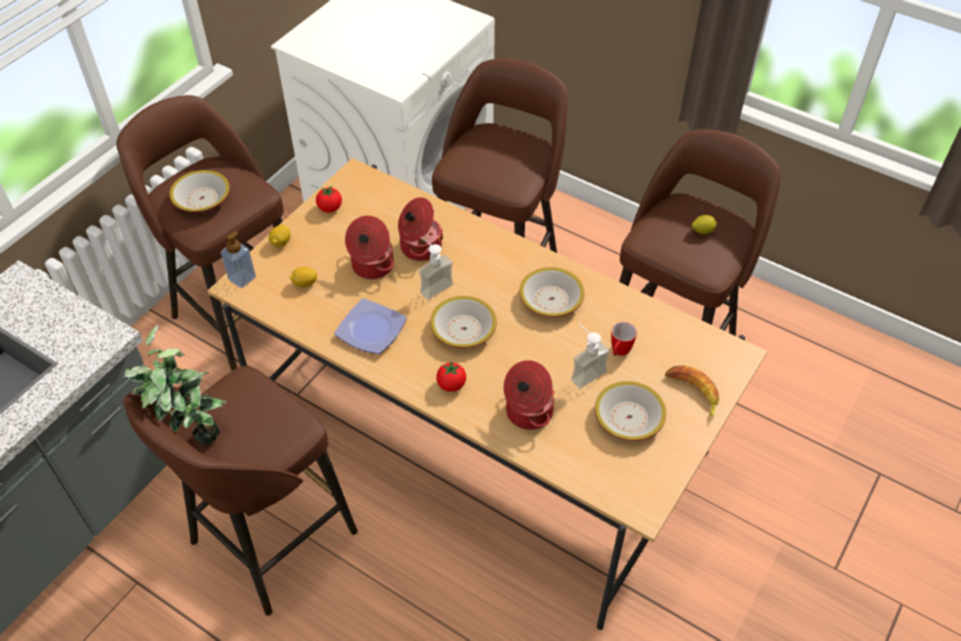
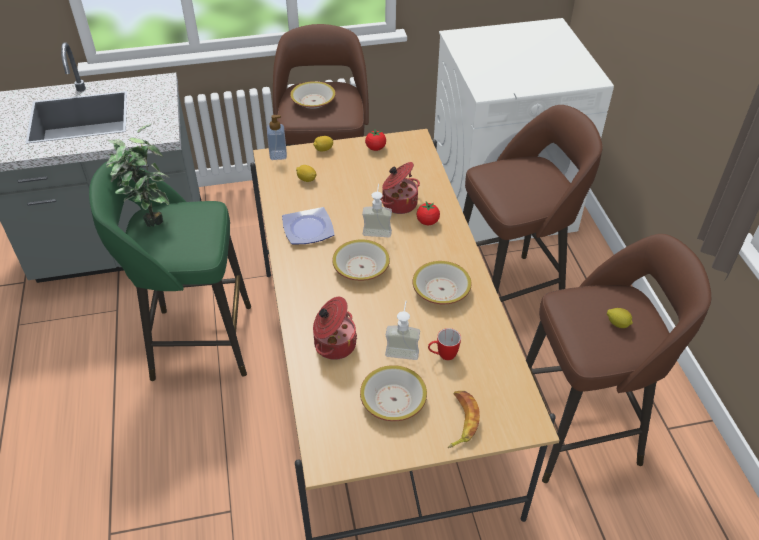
camera: 45 degrees right, 5 degrees down
brown stool [123,366,358,616] -> green stool [89,161,251,381]
cooking pot [345,216,394,279] -> none
tomato [436,361,466,392] -> tomato moved to [417,201,440,225]

